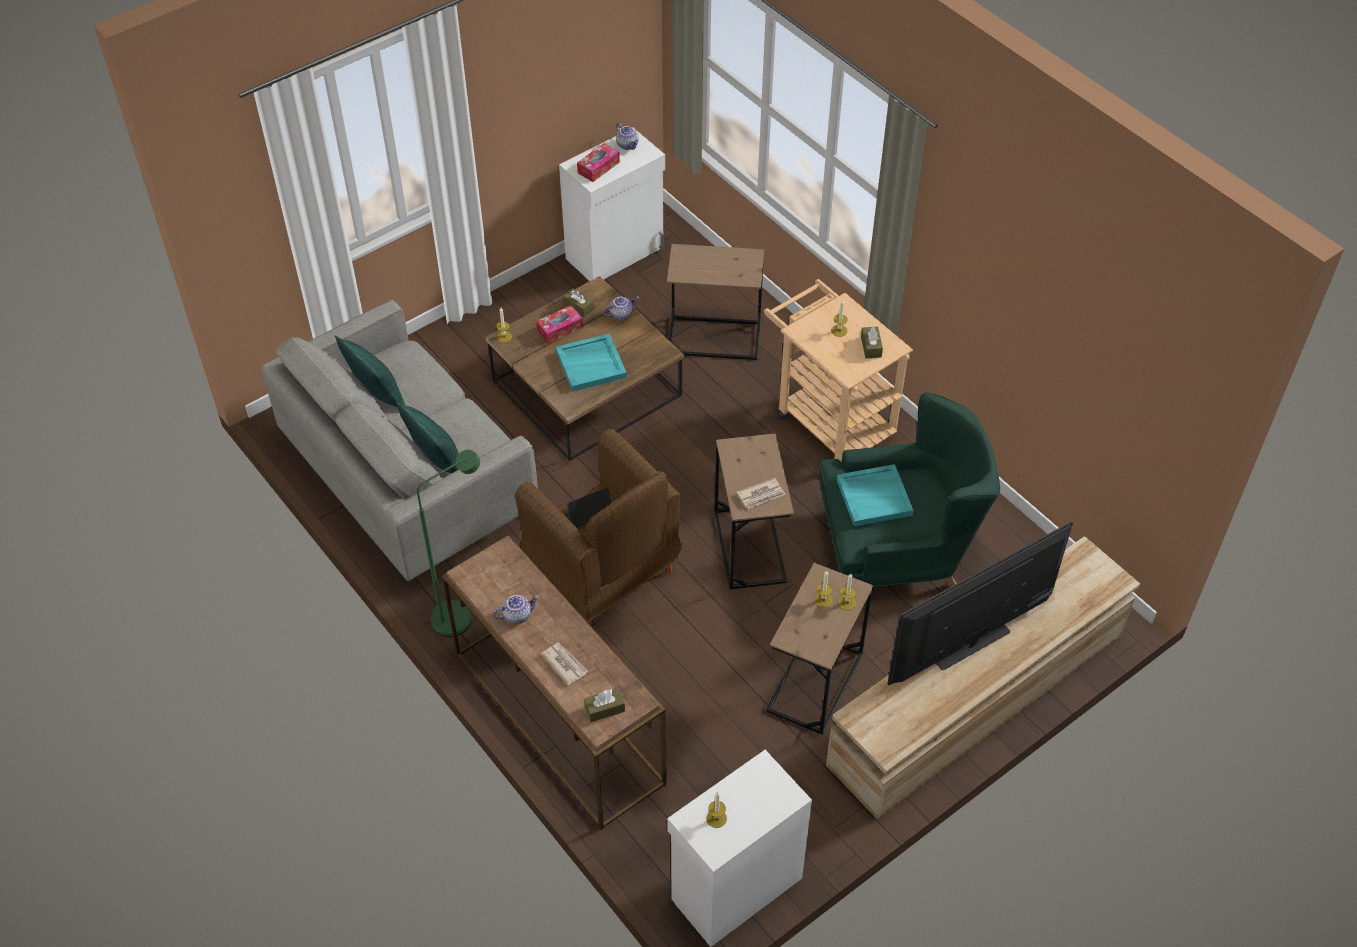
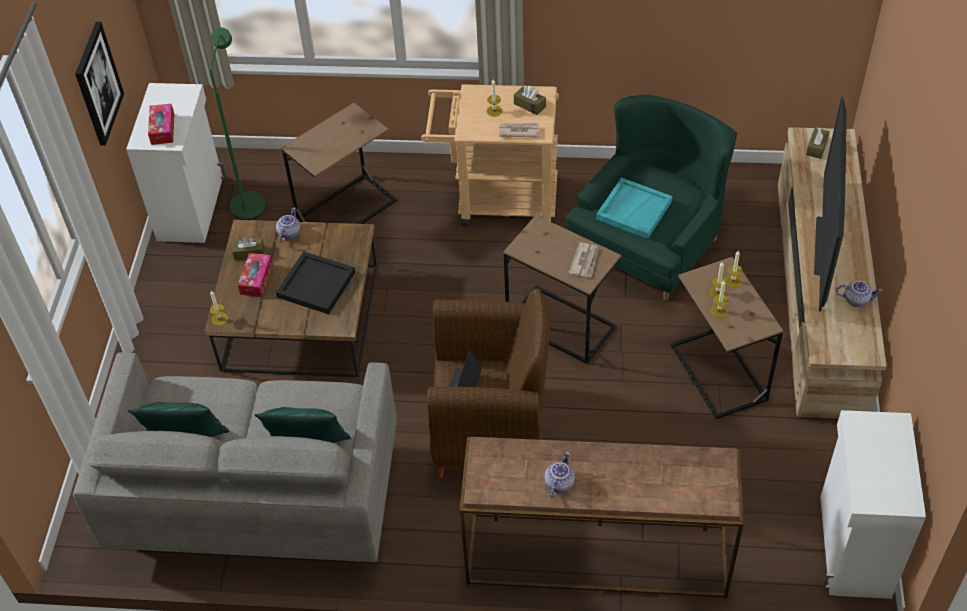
camera: 45 degrees left, 0 degrees up
green floor lamp [417,450,480,637] -> green floor lamp moved to [210,28,265,220]
newspaper [541,643,588,685] -> newspaper moved to [499,123,539,137]
turquoise tray [556,334,627,392] -> black tray [276,251,355,314]
brown tissue box [584,688,625,722] -> brown tissue box moved to [806,128,830,159]
teapot [616,123,639,150] -> teapot moved to [836,281,883,307]
candle [706,791,727,828] -> candle moved to [710,281,729,318]
none -> picture [75,22,124,146]

